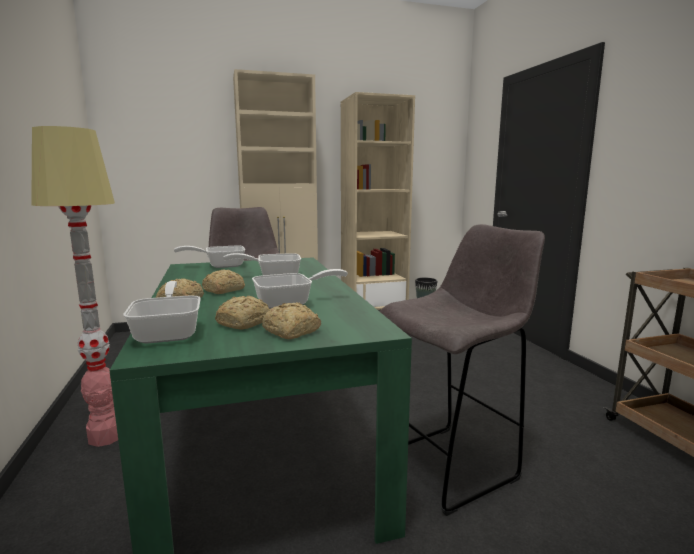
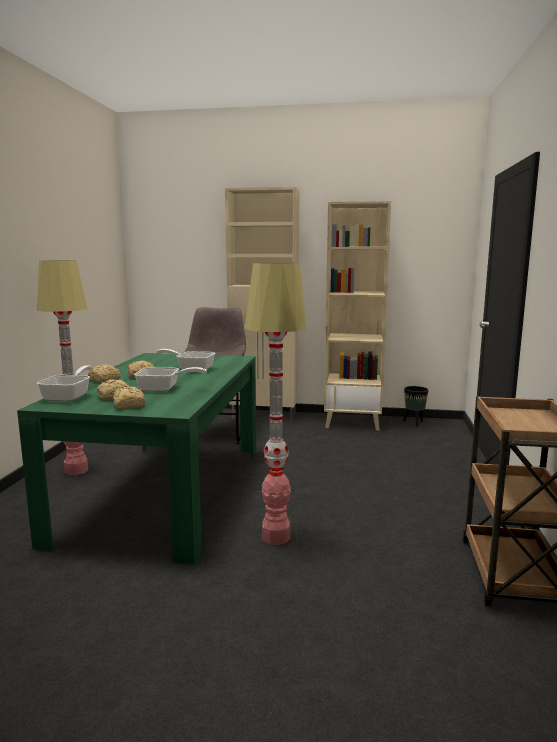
camera: 25 degrees right, 0 degrees up
frying pan [174,246,246,268] -> none
grey stool [379,224,545,516] -> floor lamp [245,263,307,545]

